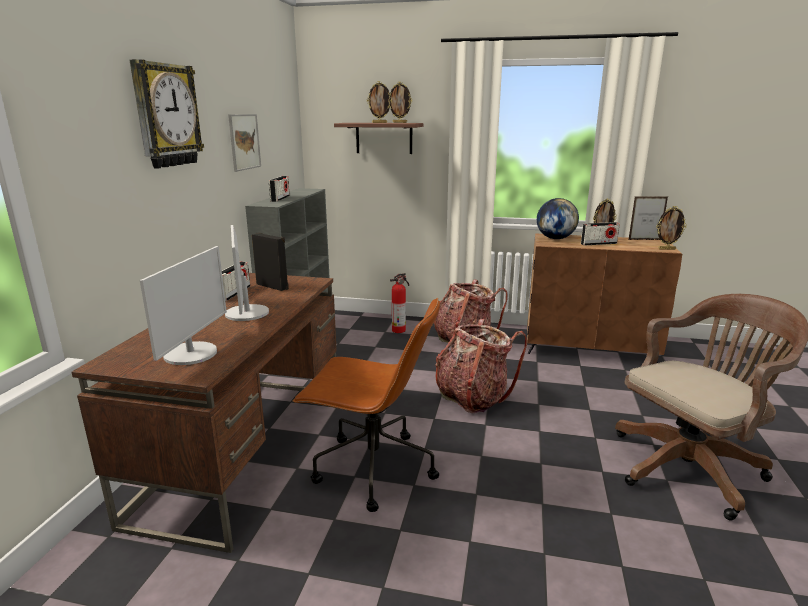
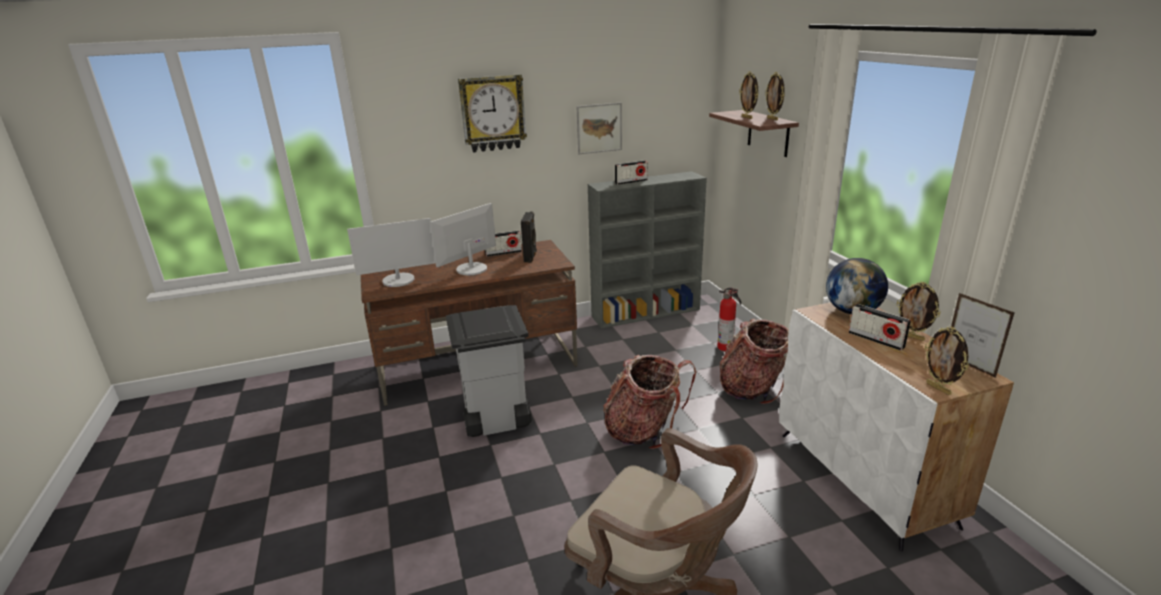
camera: 60 degrees right, 5 degrees up
brown office chair [293,298,440,512] -> grey trash can [446,305,532,437]
brown cabinet [527,233,682,363] -> white cabinet [779,302,1014,551]

